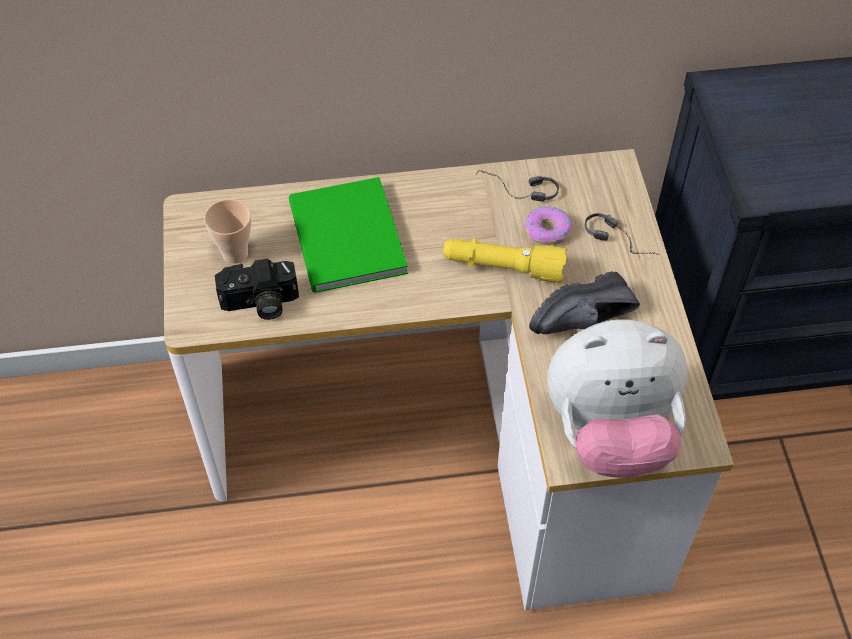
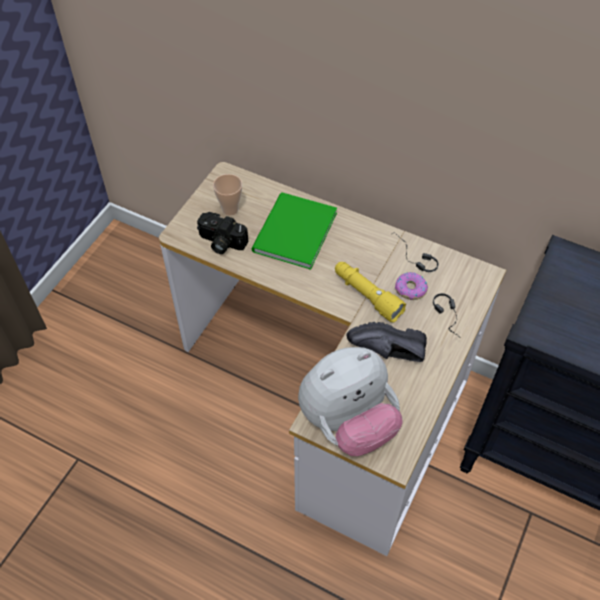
camera: 35 degrees right, 0 degrees up
plush toy [547,320,688,478] -> plush toy turned 60 degrees counterclockwise [298,347,403,456]

